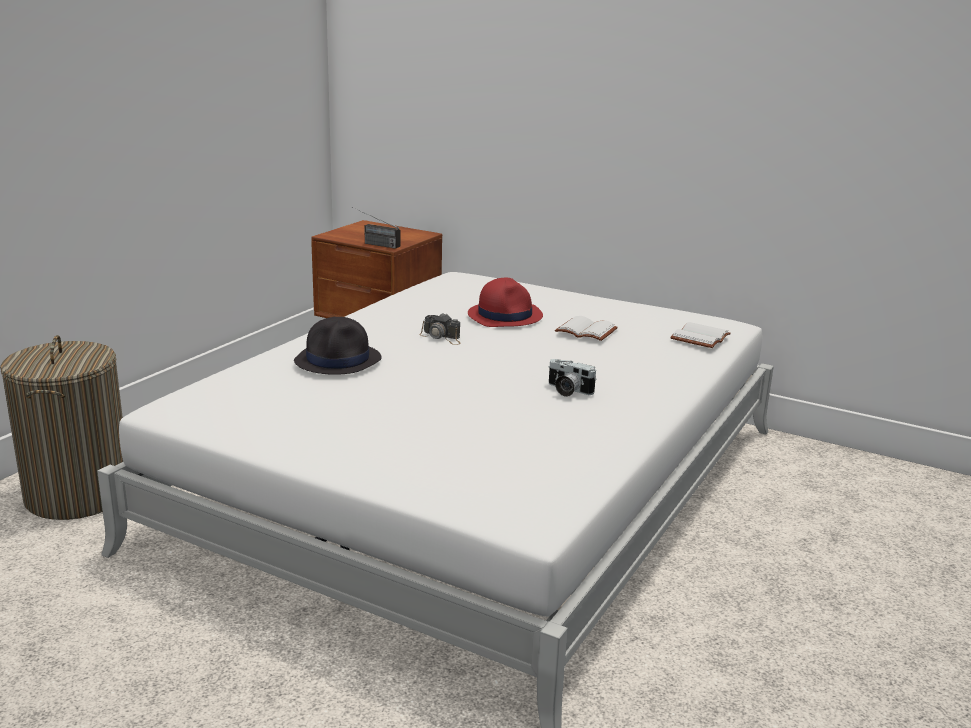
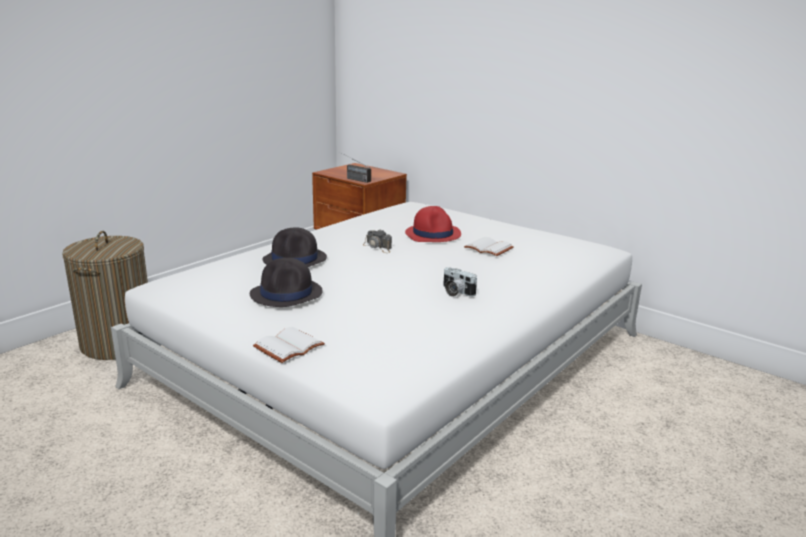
camera: 10 degrees right, 0 degrees up
white book [670,322,731,348] -> white book moved to [253,327,325,363]
none -> black hat [250,258,323,307]

